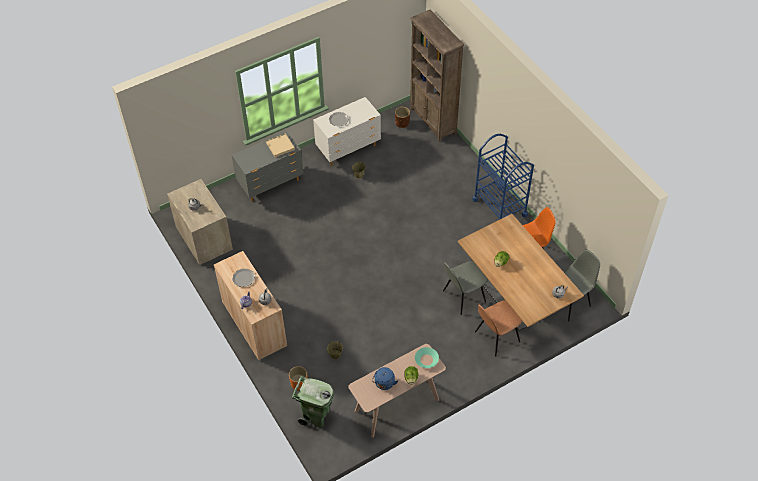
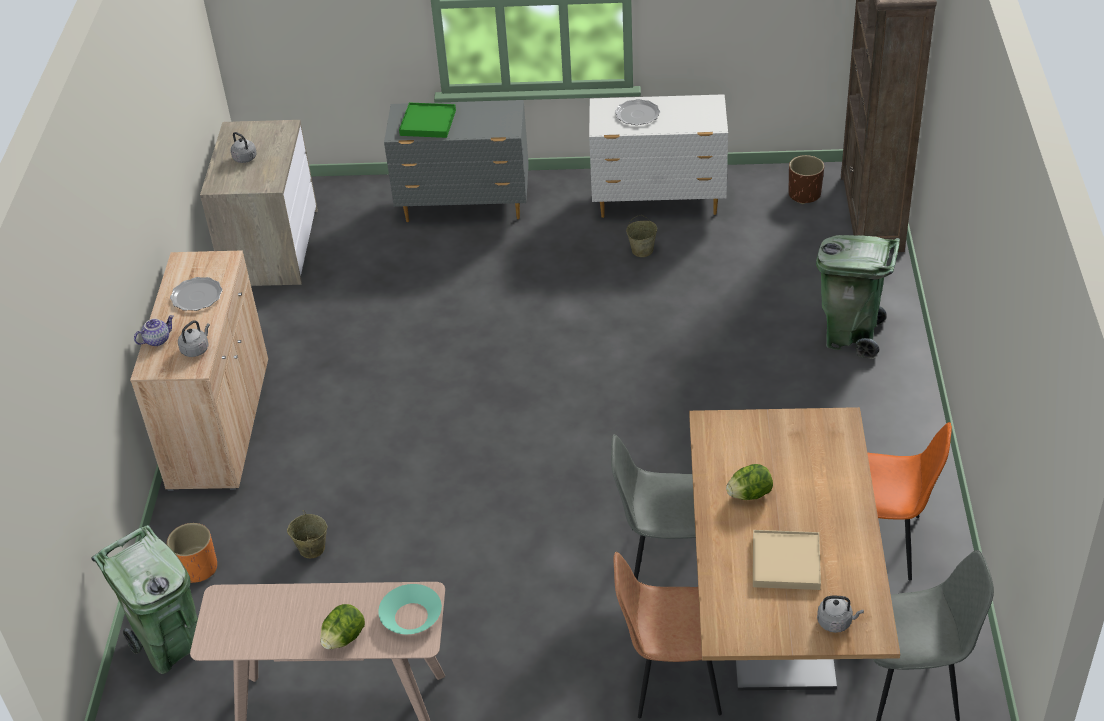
camera: 35 degrees right, 10 degrees down
beige tray [266,133,295,157] -> beige tray moved to [753,530,821,590]
blue kettle [372,367,398,390] -> none
blue cart [472,134,534,219] -> none
none -> green tray [399,103,456,138]
none -> green trash can [816,235,900,359]

